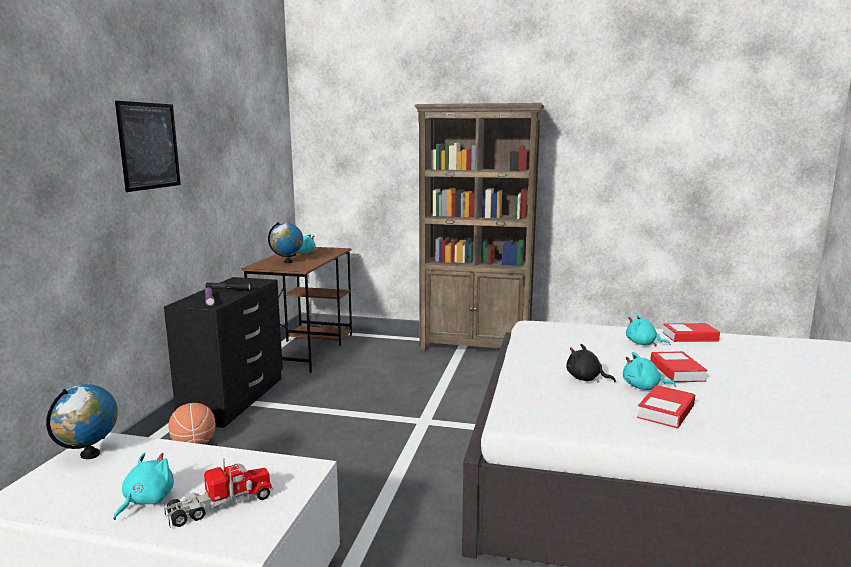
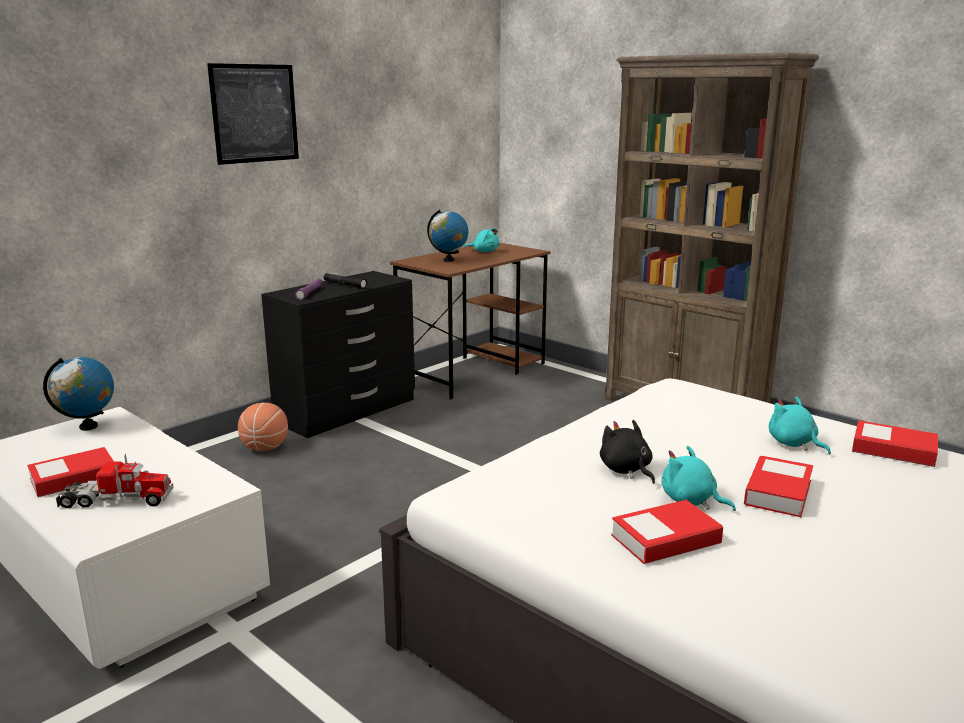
camera: 30 degrees right, 5 degrees up
turquoise plush toy [113,452,174,520] -> book [27,447,114,497]

